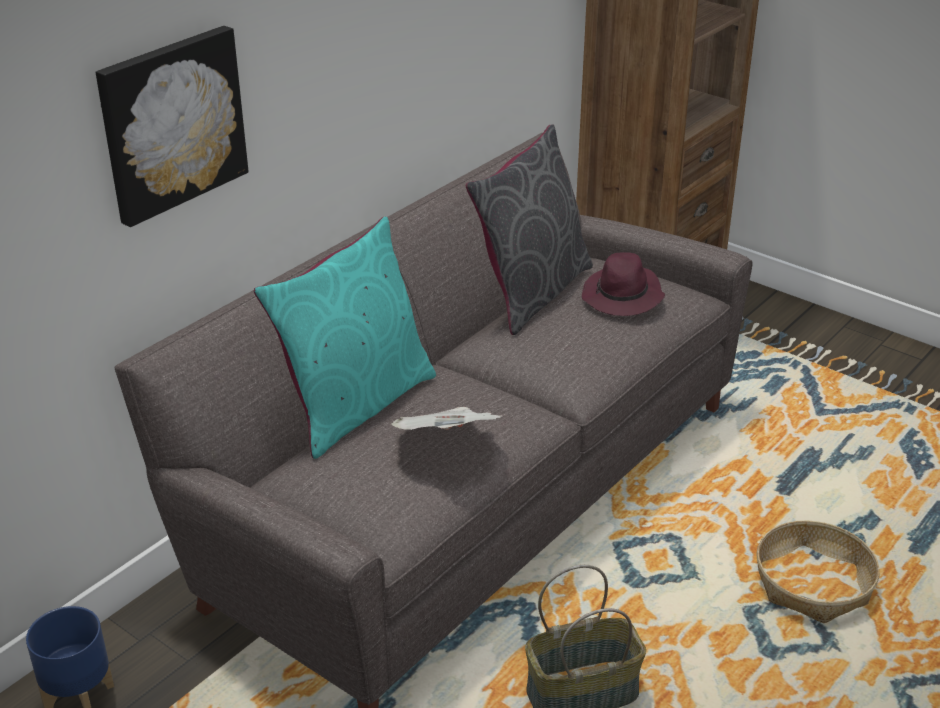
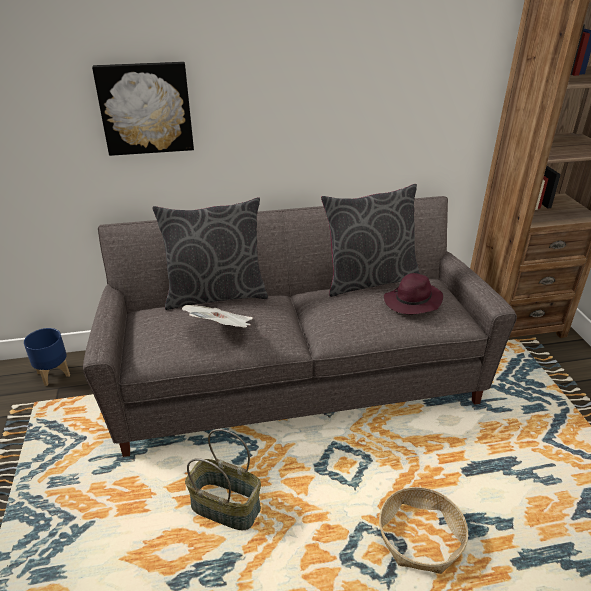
camera: 40 degrees right, 0 degrees up
turquoise pillow [254,217,436,459] -> grey pillow [153,197,268,310]

